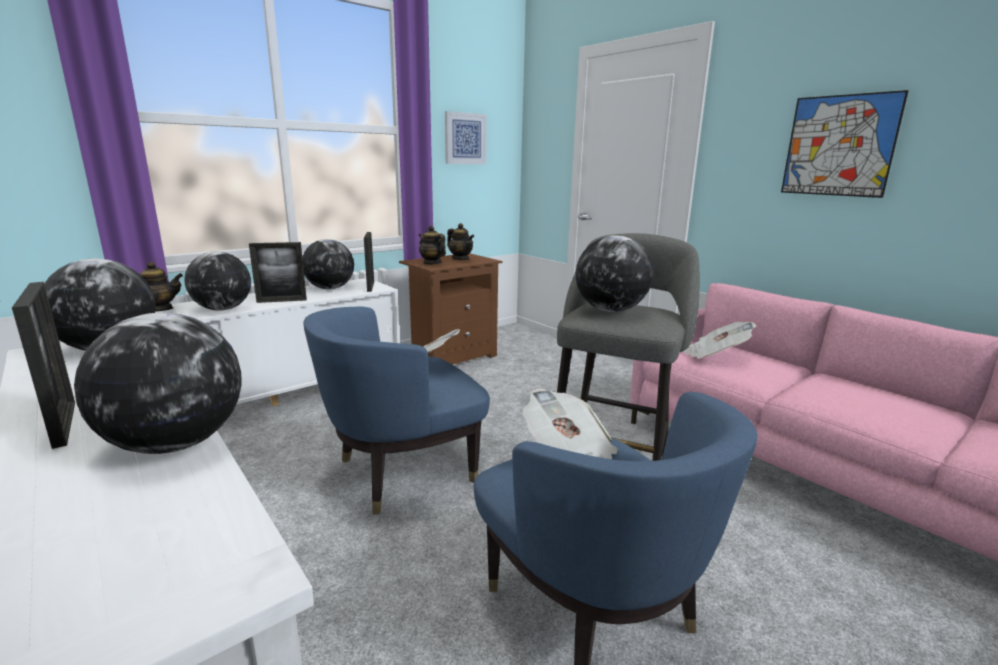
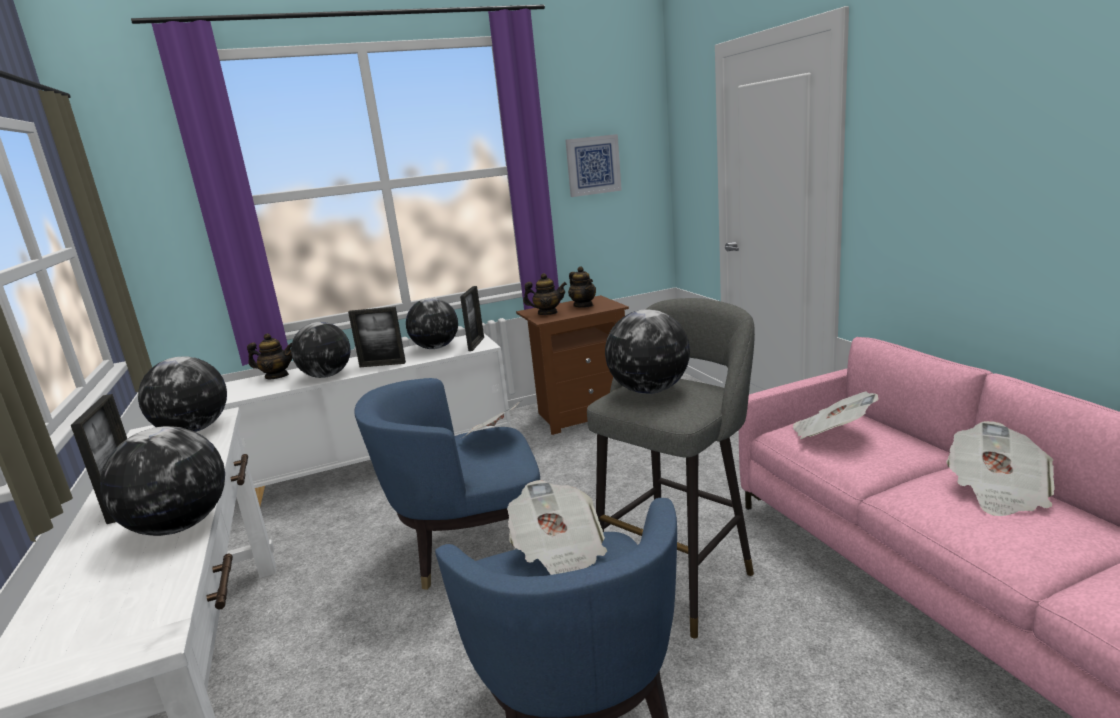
camera: 20 degrees right, 0 degrees up
teapot [419,226,446,265] -> teapot turned 120 degrees clockwise [523,273,567,315]
picture [781,90,909,198] -> none
none -> newspaper [947,421,1055,516]

